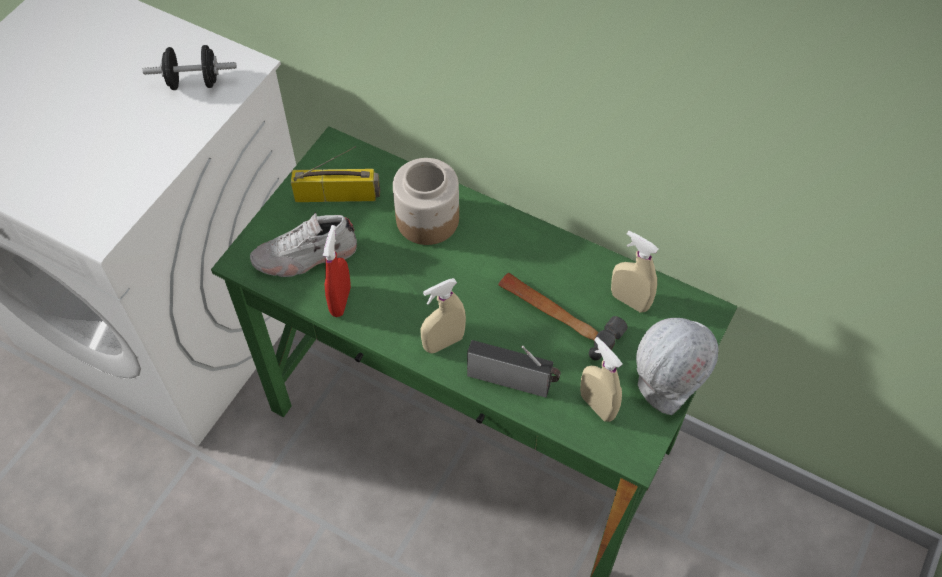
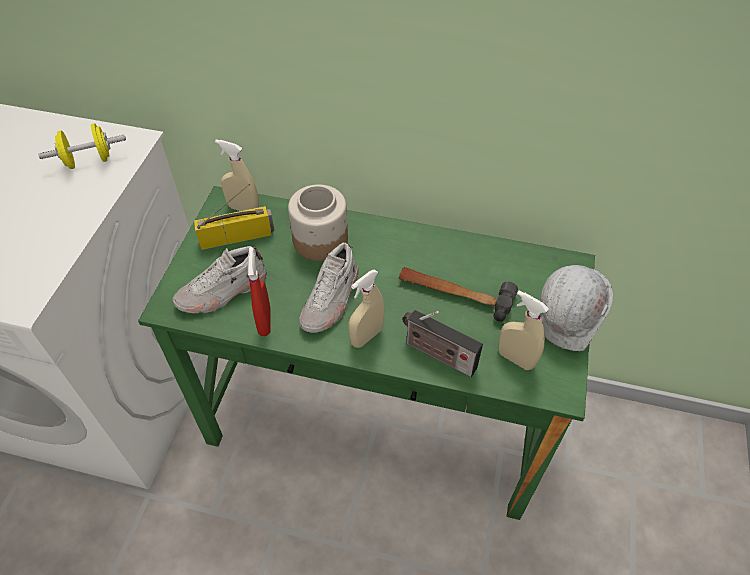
camera: 15 degrees left, 5 degrees down
black dumbbell [143,45,237,90] -> yellow dumbbell [38,123,126,169]
radio [467,340,561,397] -> radio turned 150 degrees counterclockwise [402,310,483,377]
beige spray bottle [611,231,658,313] -> beige spray bottle moved to [215,139,259,211]
none -> white shoe [299,242,359,333]

